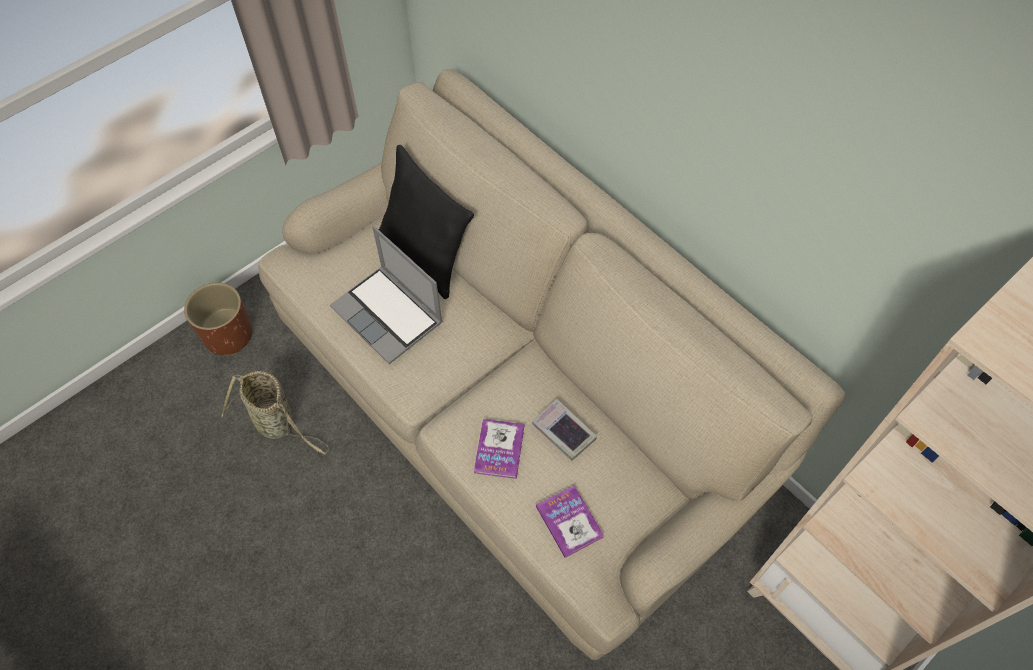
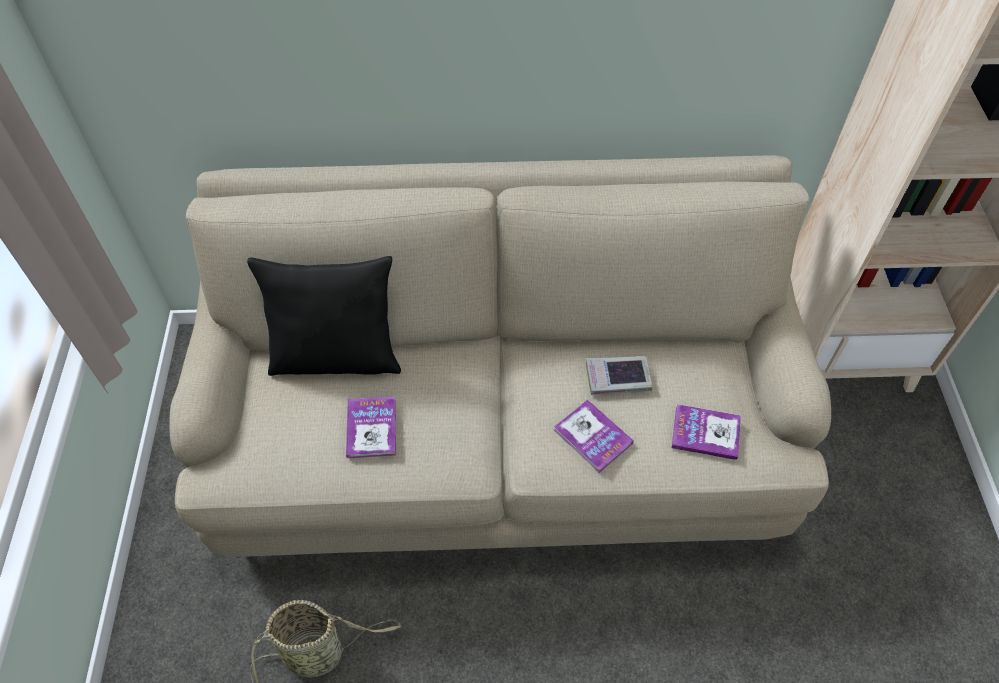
camera: 50 degrees left, 5 degrees down
brown planter [184,283,253,355] -> none
laptop [330,226,443,364] -> book [346,396,396,458]

